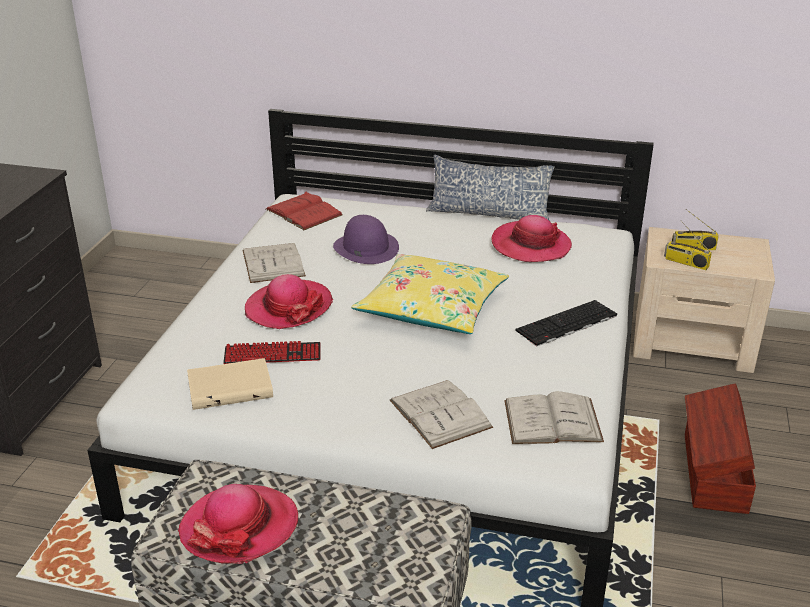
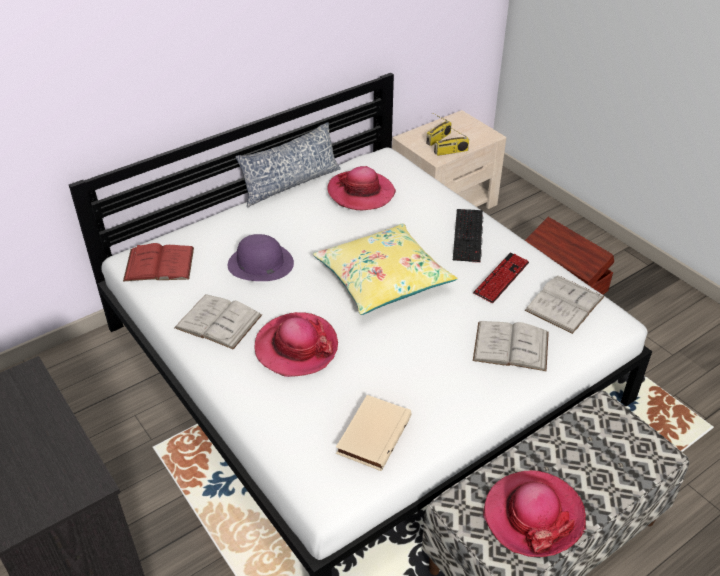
camera: 50 degrees left, 10 degrees up
keyboard [223,341,320,364] -> keyboard moved to [473,253,529,303]

